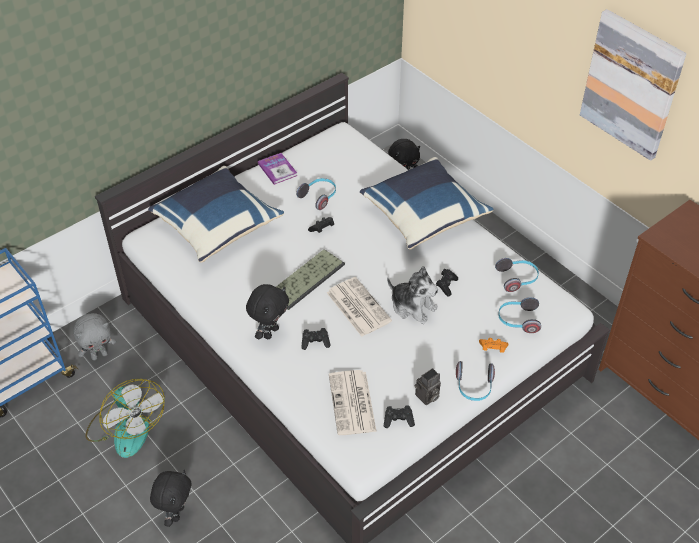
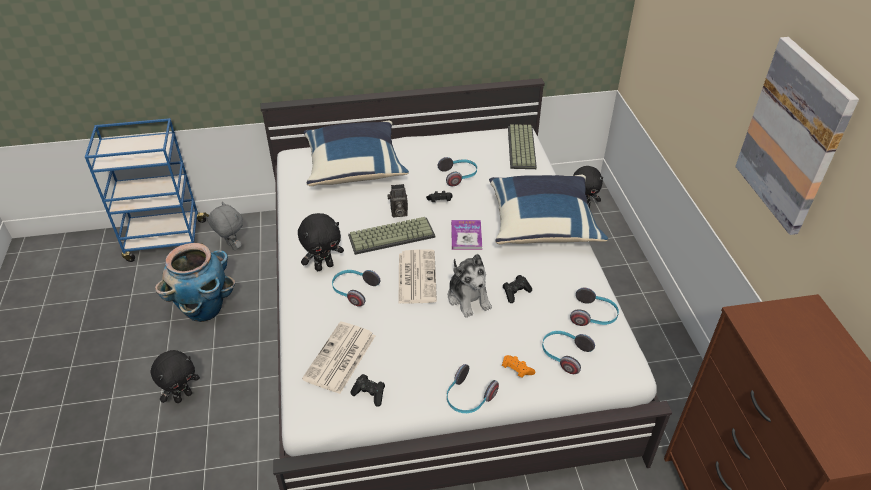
camera: 30 degrees right, 5 degrees down
grey plush toy [73,313,116,361] -> grey plush toy turned 135 degrees counterclockwise [208,202,243,251]
fan [85,379,165,458] -> planter [155,243,235,322]
book [258,153,298,185] -> book moved to [451,220,482,250]
black game controller [301,328,331,350] -> headphones [332,270,380,307]
camera [415,368,441,405] -> camera moved to [387,184,408,217]
none -> keyboard [508,124,537,169]

